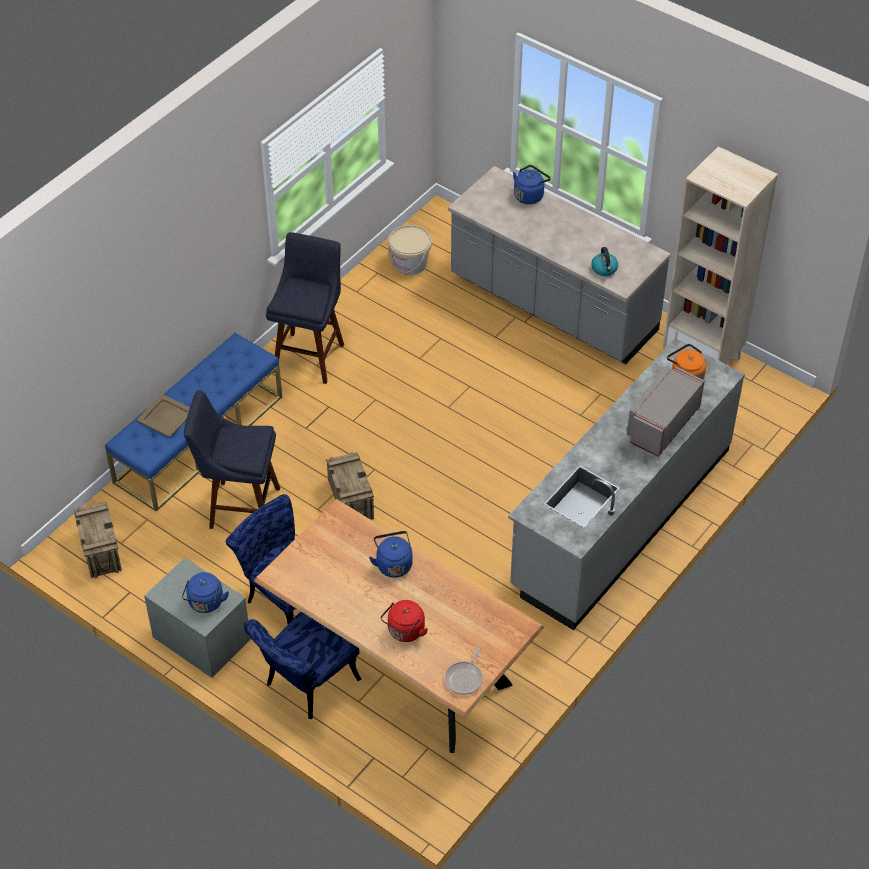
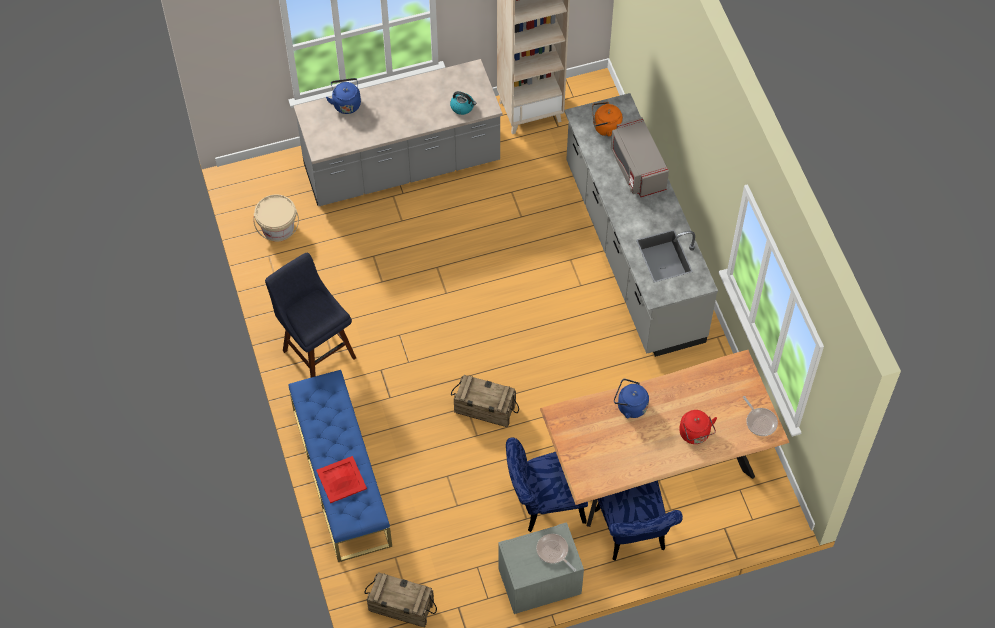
camera: 55 degrees left, 10 degrees up
beige tray [137,394,190,438] -> red tray [316,456,367,503]
blue kettle [182,572,229,613] -> frying pan [536,534,576,572]
blue stool [184,390,280,529] -> none

